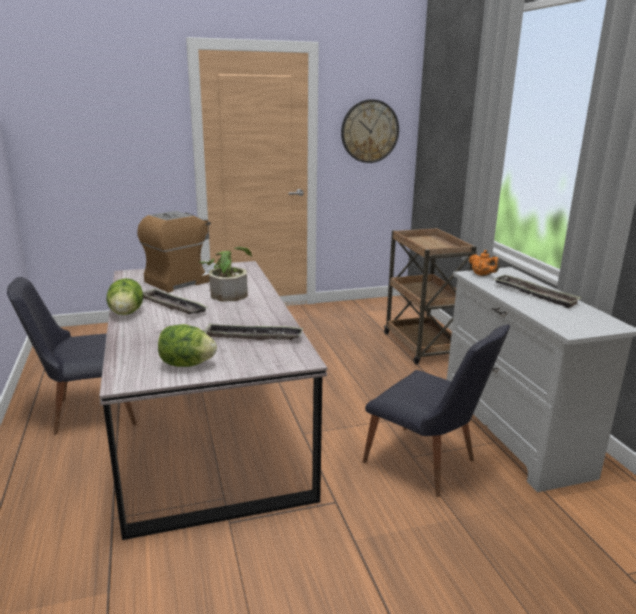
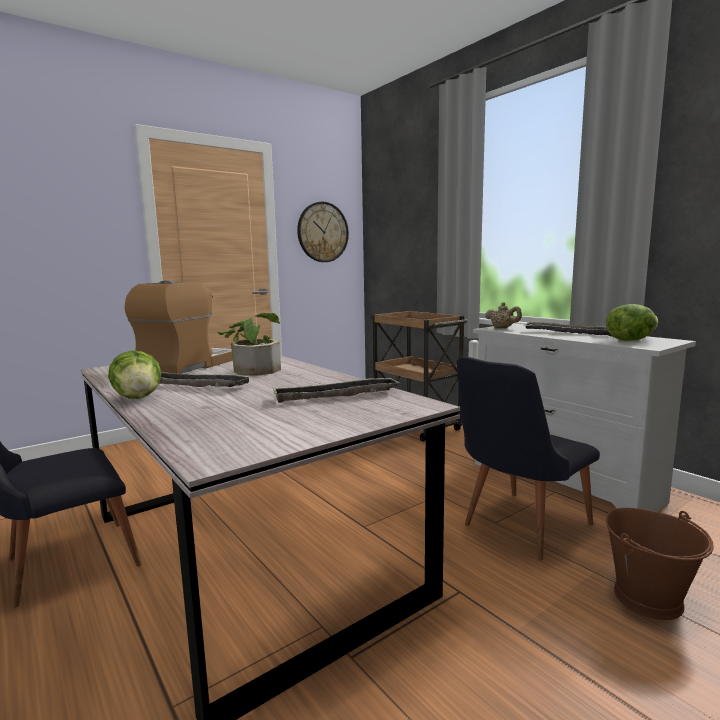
camera: 20 degrees left, 10 degrees down
lettuce [158,324,217,367] -> lettuce moved to [606,304,658,341]
black chair [363,325,510,497] -> black chair turned 120 degrees clockwise [456,356,600,560]
orange teapot [469,250,500,276] -> beige teapot [485,302,522,328]
none -> brown bucket [606,508,714,620]

